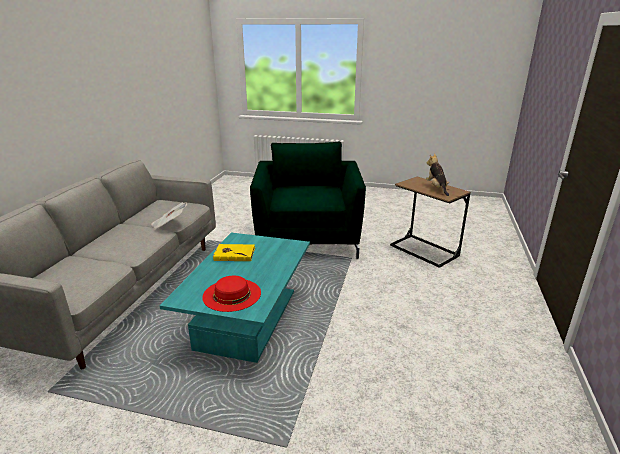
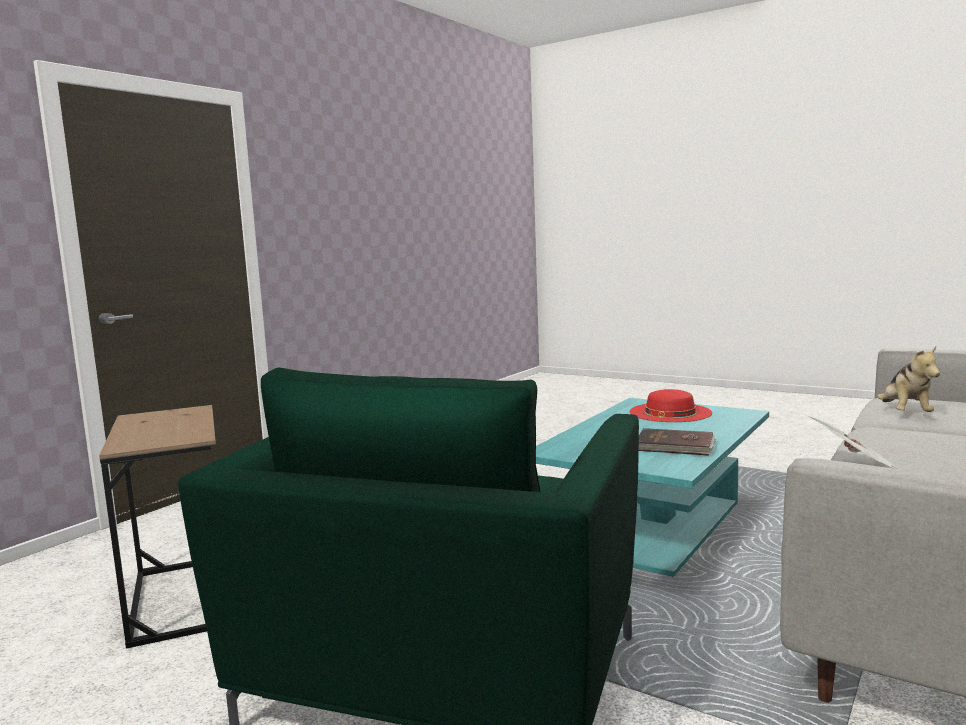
camera: 160 degrees left, 15 degrees down
yellow book [213,244,255,261] -> brown book [639,428,716,456]
plush toy [426,154,449,196] -> plush toy moved to [878,346,940,412]

